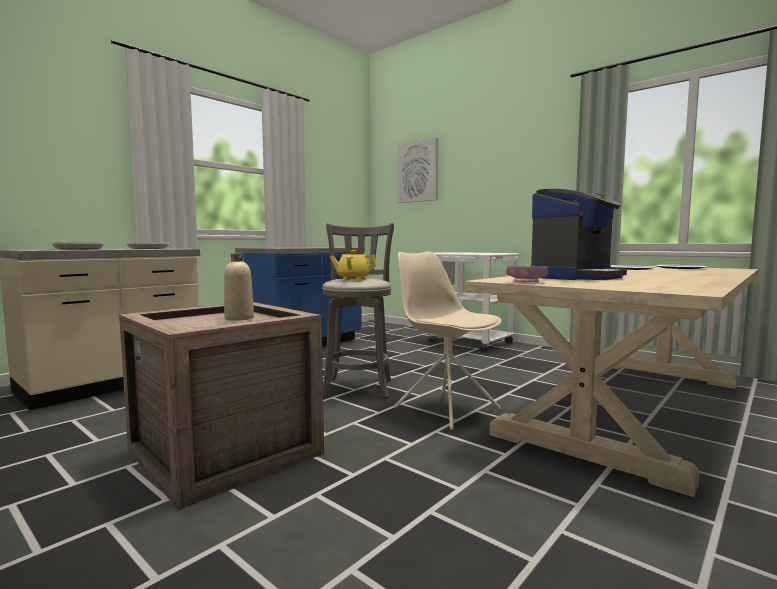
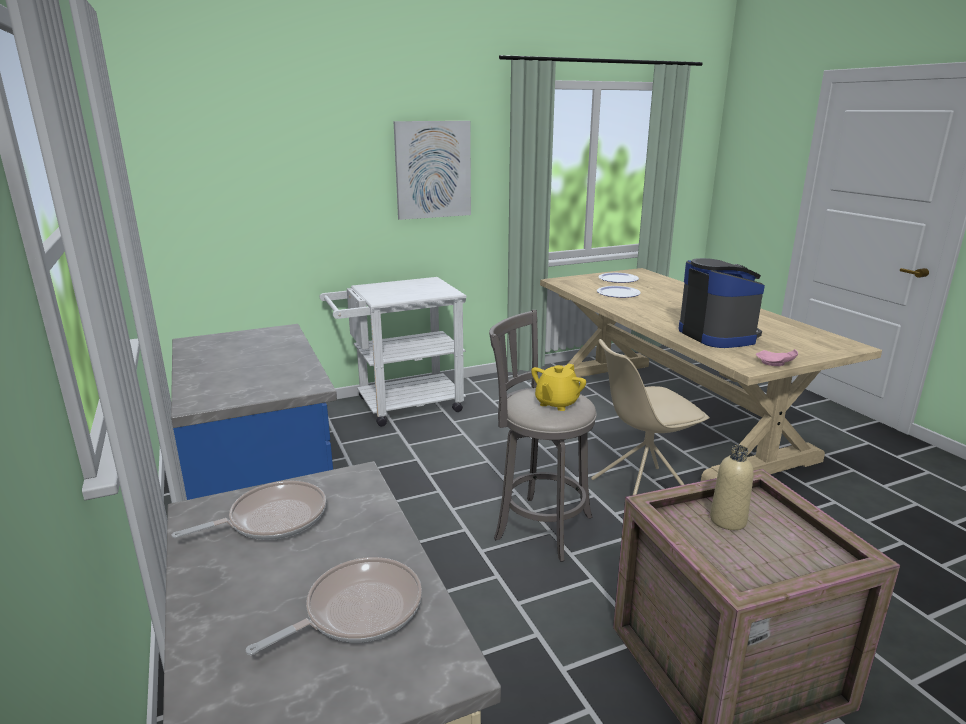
camera: 65 degrees left, 15 degrees up
picture [397,138,438,203] -> picture moved to [394,121,471,220]

